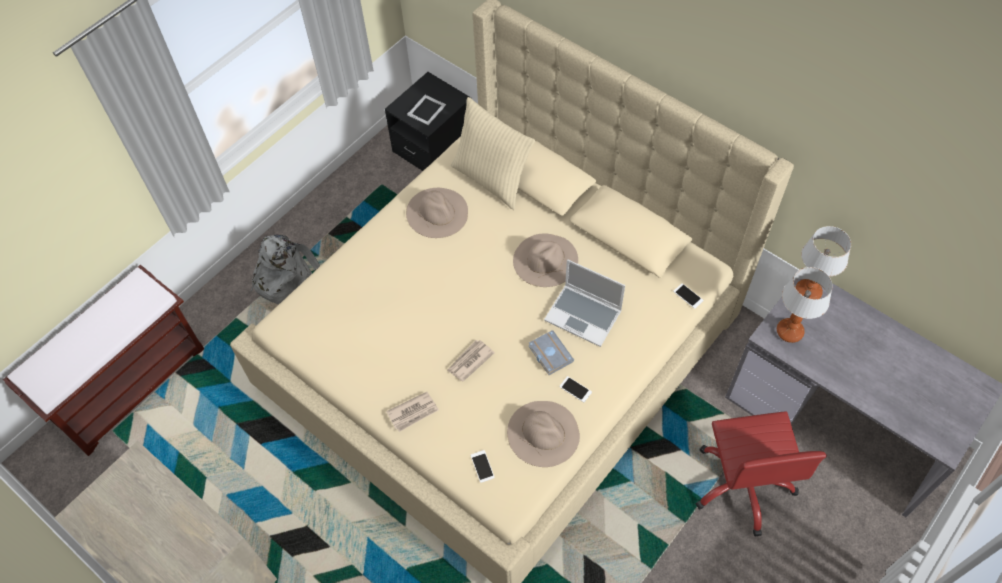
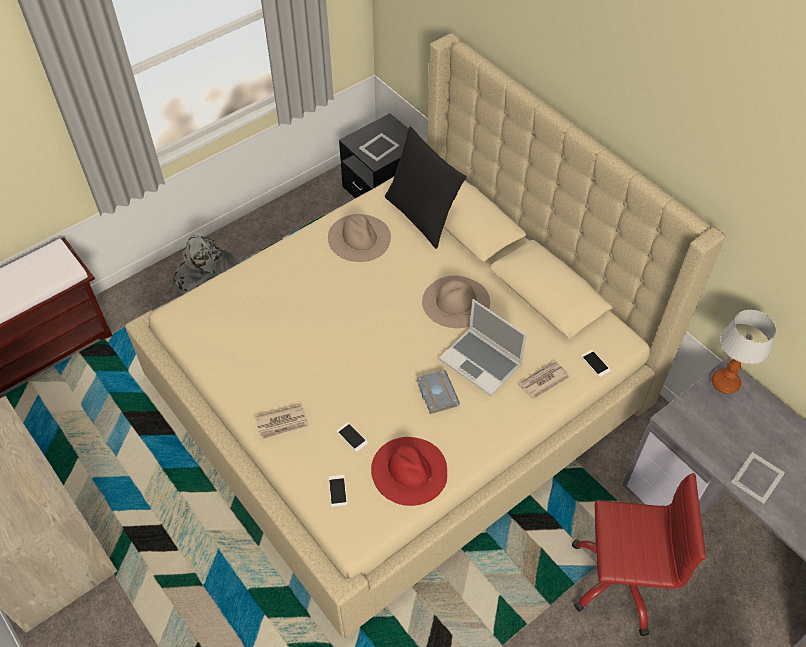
camera: 10 degrees right, 5 degrees down
newspaper [447,340,495,381] -> newspaper moved to [518,361,570,398]
beige pillow [451,97,535,210] -> black pillow [385,127,466,249]
beige hat [507,401,580,467] -> red hat [371,437,447,506]
phone [559,376,592,402] -> phone moved to [337,422,368,452]
red office chair [696,411,827,536] -> red office chair turned 90 degrees counterclockwise [572,473,706,636]
table lamp [777,267,833,343] -> none
none -> picture frame [731,452,785,504]

